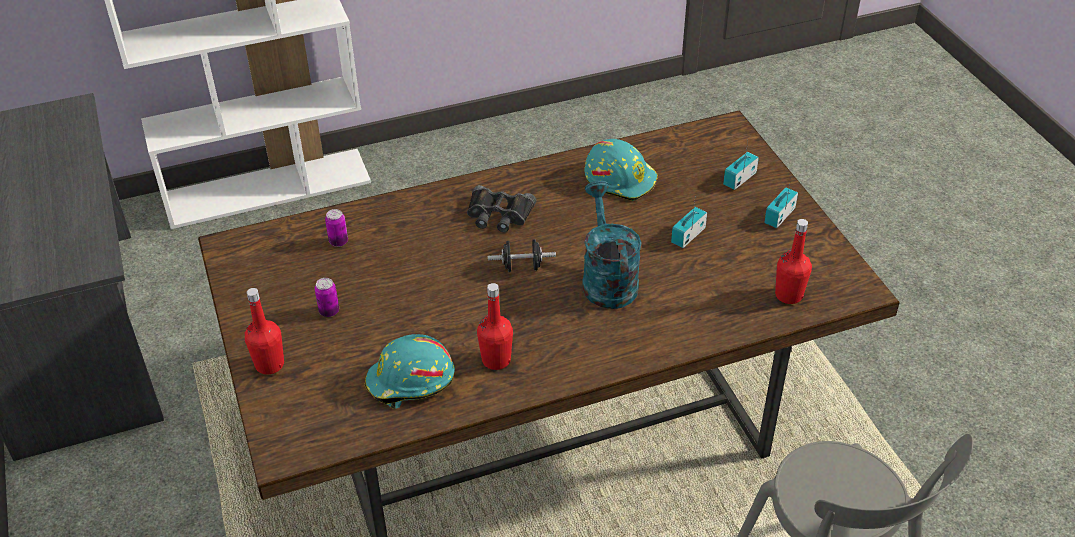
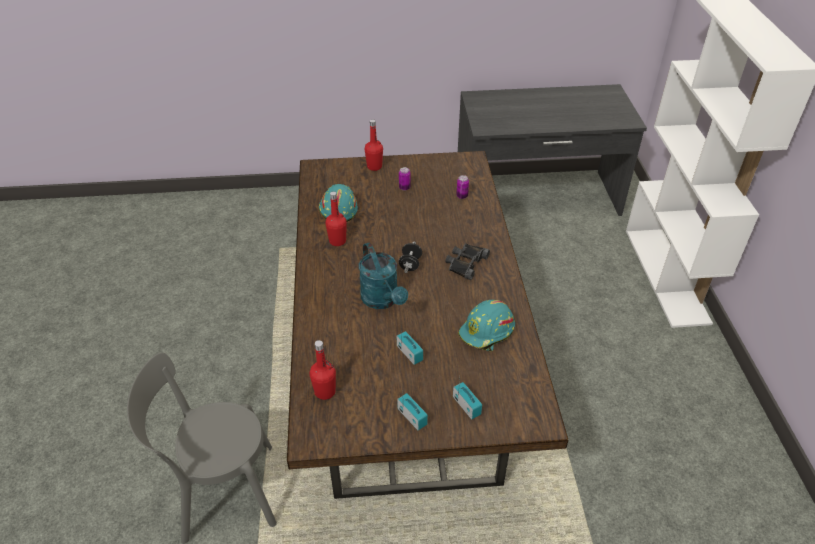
camera: 105 degrees right, 0 degrees up
turquoise watering can [582,180,642,309] -> turquoise watering can turned 60 degrees clockwise [359,243,408,309]

